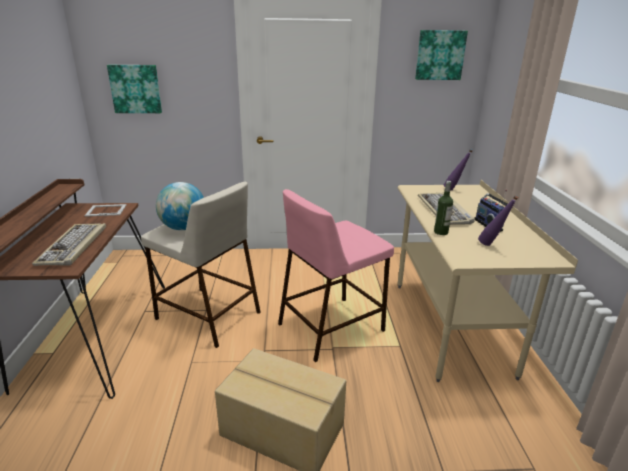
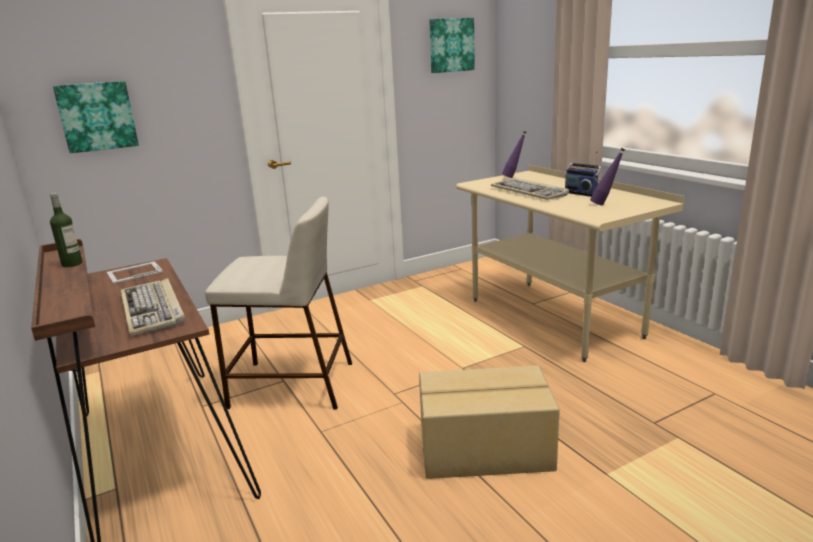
camera: 25 degrees left, 5 degrees down
globe [156,182,204,230] -> none
pink stool [278,189,394,362] -> none
bottle [434,181,453,235] -> bottle moved to [50,193,83,267]

